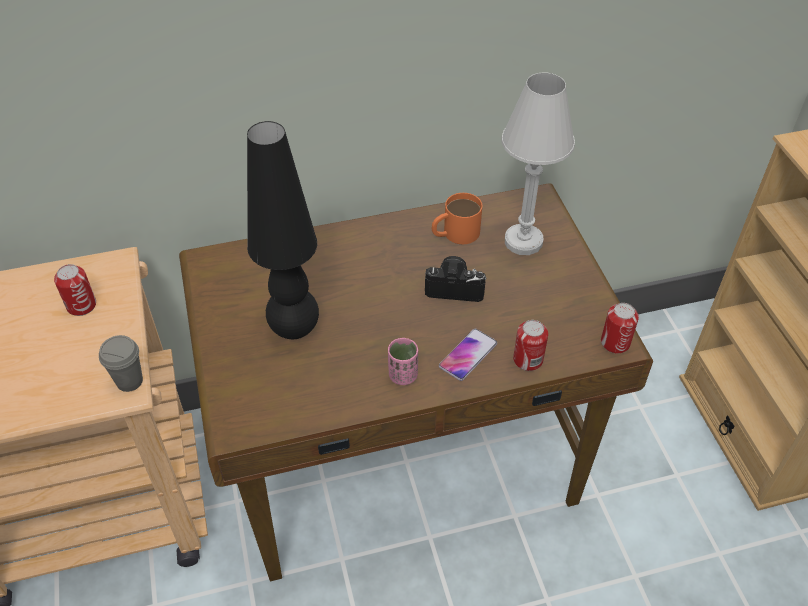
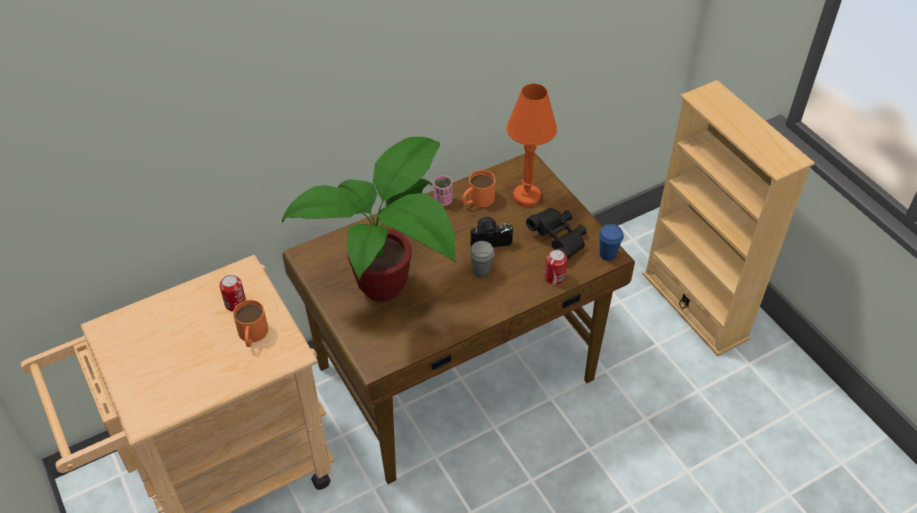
camera: 15 degrees left, 0 degrees up
grey cup [99,335,143,392] -> grey cup moved to [469,241,495,278]
black table lamp [247,121,319,339] -> potted plant [282,137,456,302]
pink cup [388,338,418,385] -> pink cup moved to [433,176,453,206]
phone [439,329,497,381] -> none
white table lamp [501,73,575,255] -> orange table lamp [507,84,557,207]
can [601,303,639,354] -> blue cup [599,224,624,261]
none -> orange mug [233,300,268,347]
none -> black binoculars [526,208,587,260]

